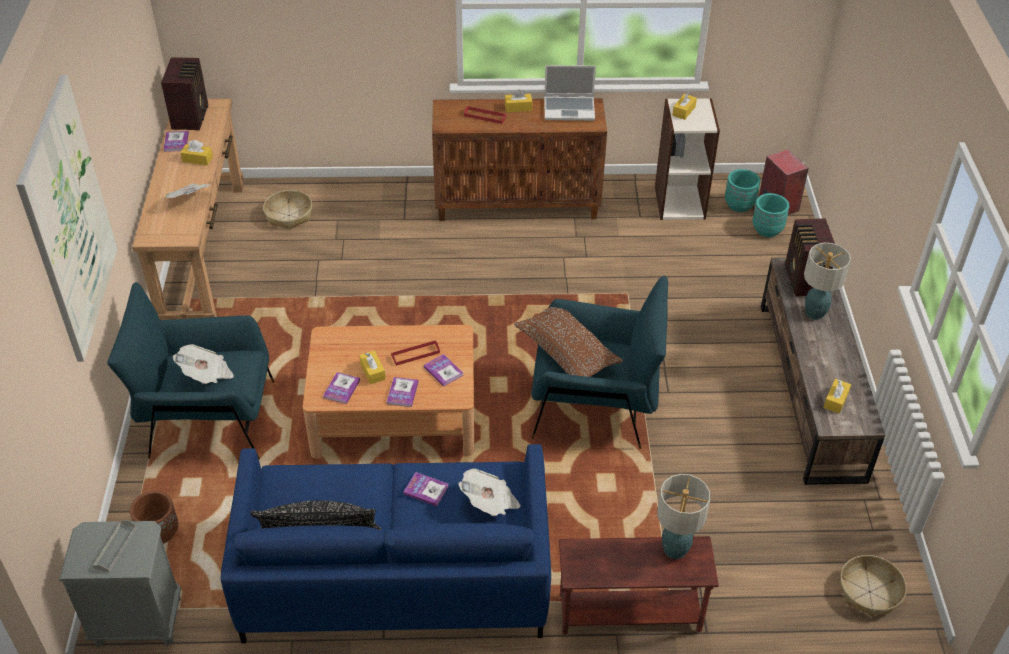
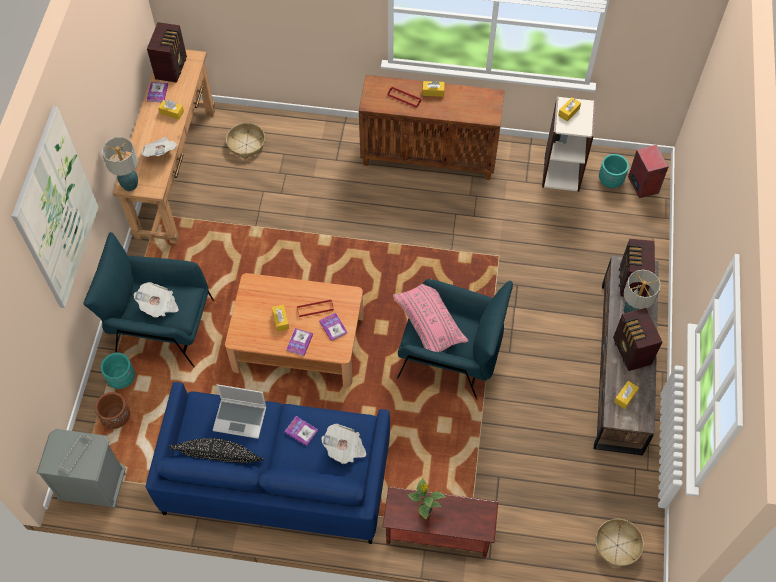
camera: 10 degrees right, 15 degrees up
book [323,372,360,404] -> none
brown pillow [514,307,623,377] -> pink pillow [393,279,468,352]
laptop [544,65,596,121] -> laptop moved to [213,384,267,439]
table lamp [657,474,710,559] -> table lamp moved to [102,137,138,191]
turquoise planter [752,193,789,237] -> turquoise planter moved to [101,352,135,389]
none -> potted plant [407,478,446,520]
none -> radio [613,308,662,371]

